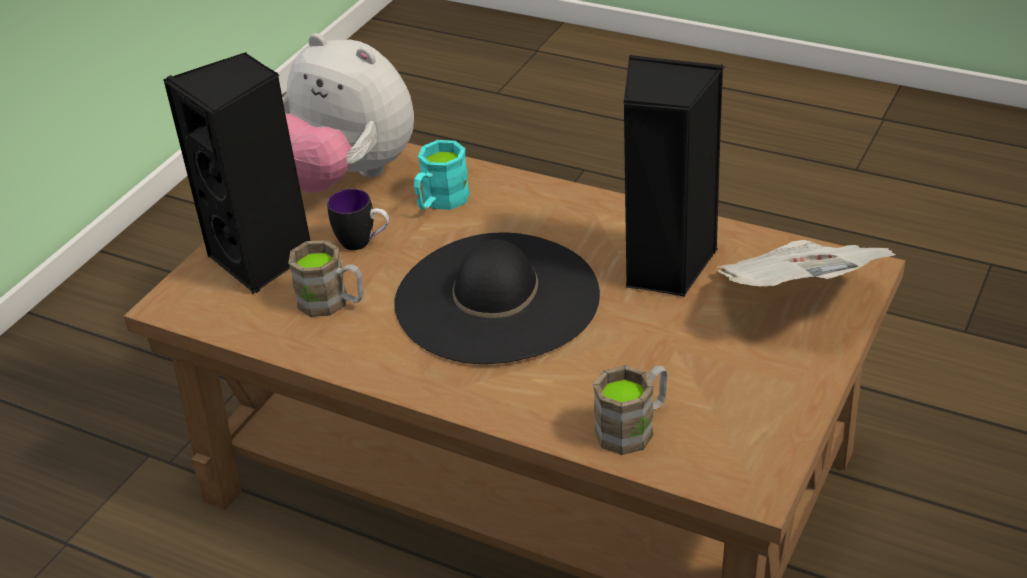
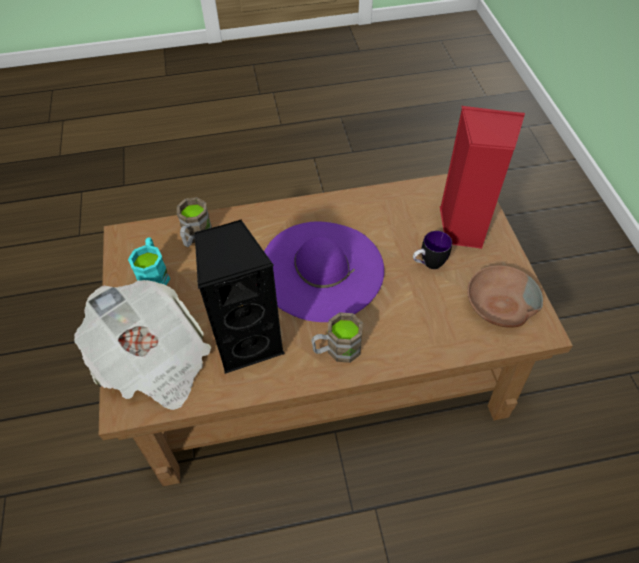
camera: 140 degrees right, 15 degrees up
black speaker [163,52,311,294] -> red speaker [440,105,525,249]
plush toy [282,33,414,193] -> brown bowl [467,265,543,328]
brown mug [288,240,364,317] -> brown mug moved to [311,312,363,363]
black hat [394,233,600,364] -> purple hat [264,221,384,322]
turquoise mug [414,140,470,210] -> turquoise mug moved to [128,237,170,286]

